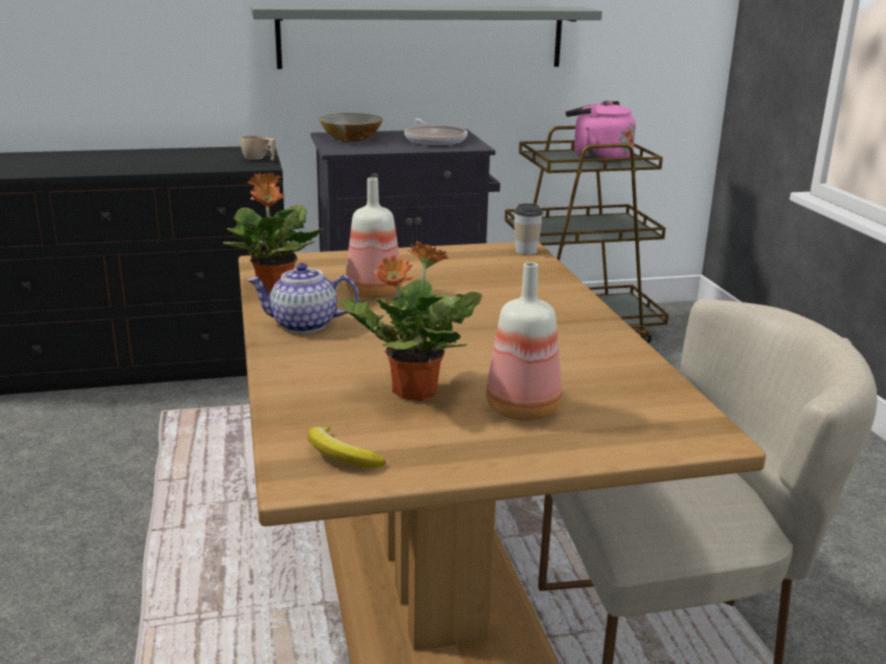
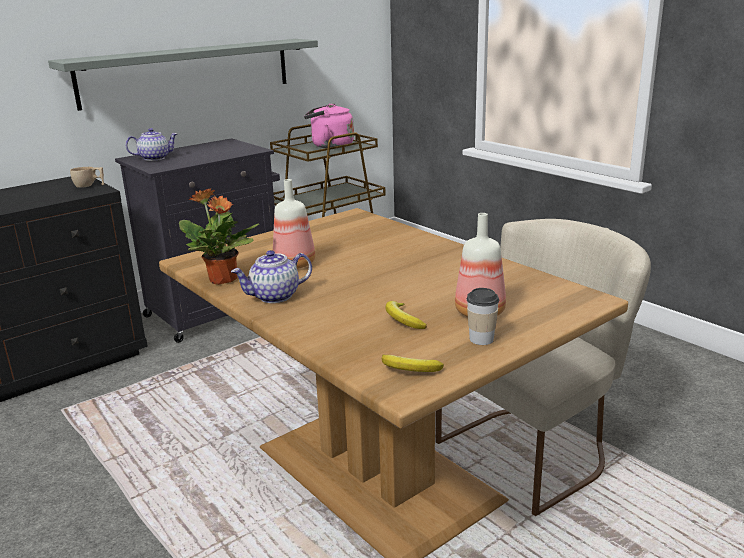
camera: 25 degrees left, 0 degrees up
bowl [319,113,383,142] -> teapot [125,128,177,161]
potted plant [340,241,482,401] -> banana [385,301,427,329]
frying pan [404,118,468,145] -> none
cup [514,203,543,255] -> cup moved to [467,288,499,345]

